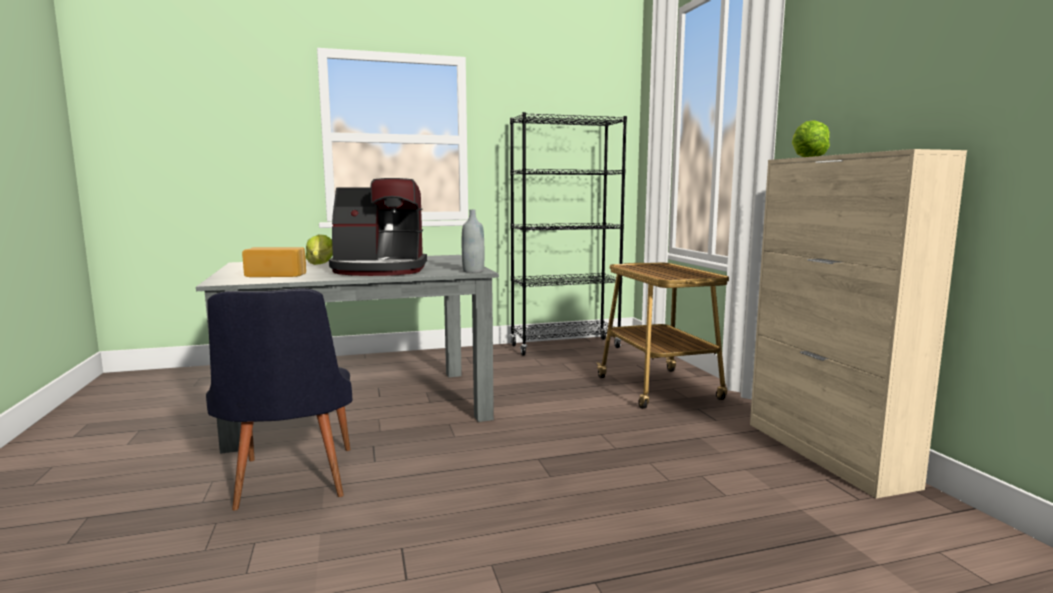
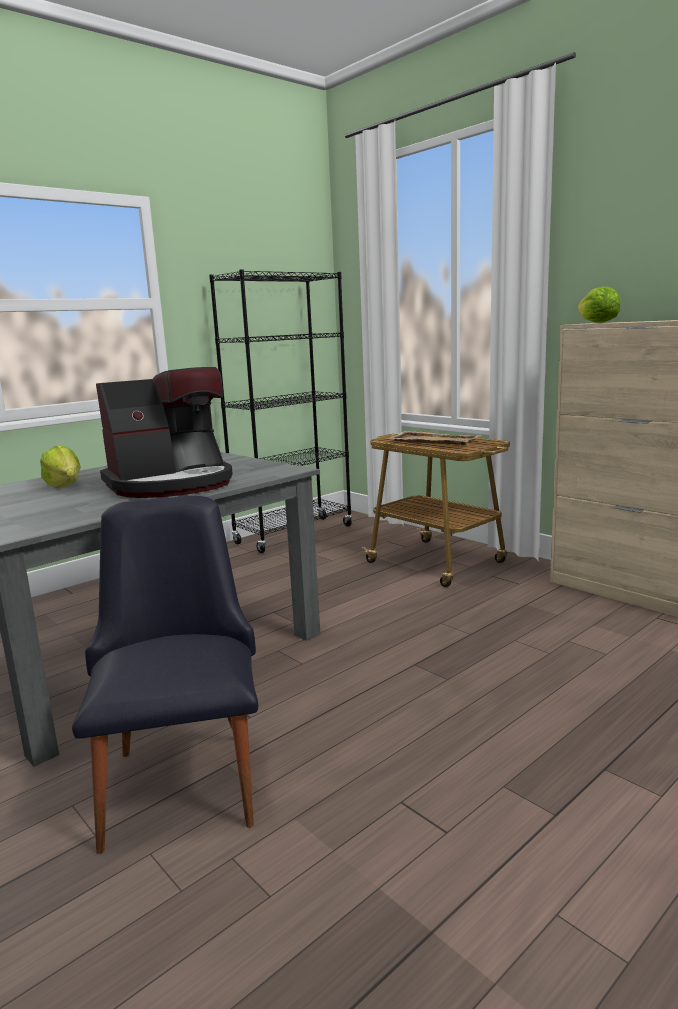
camera: 25 degrees left, 5 degrees up
black chair [206,288,352,511] -> black chair turned 150 degrees counterclockwise [72,496,258,854]
bread [242,247,306,277] -> none
grey bottle [462,209,484,273] -> none
none -> beige tray [388,431,482,445]

